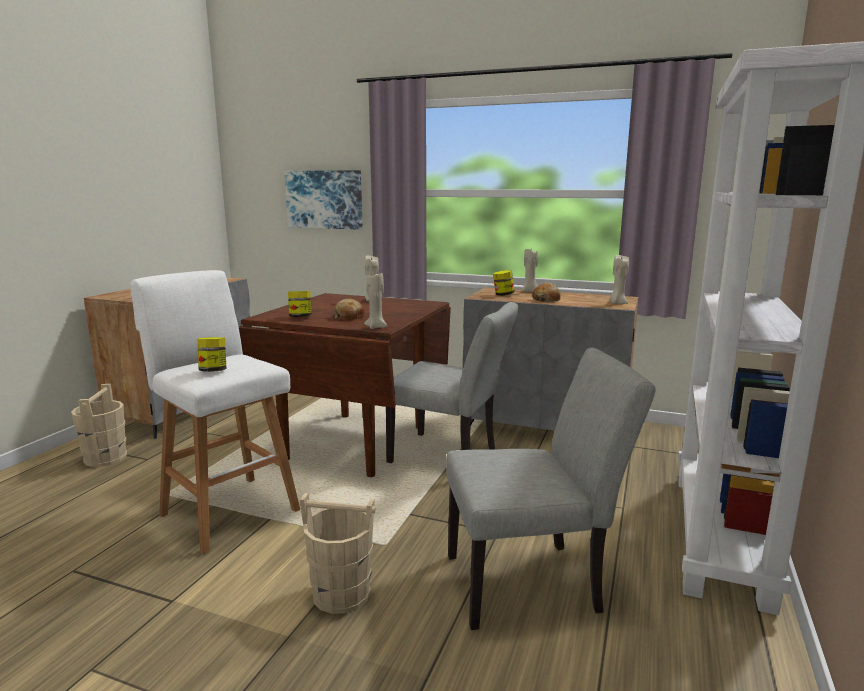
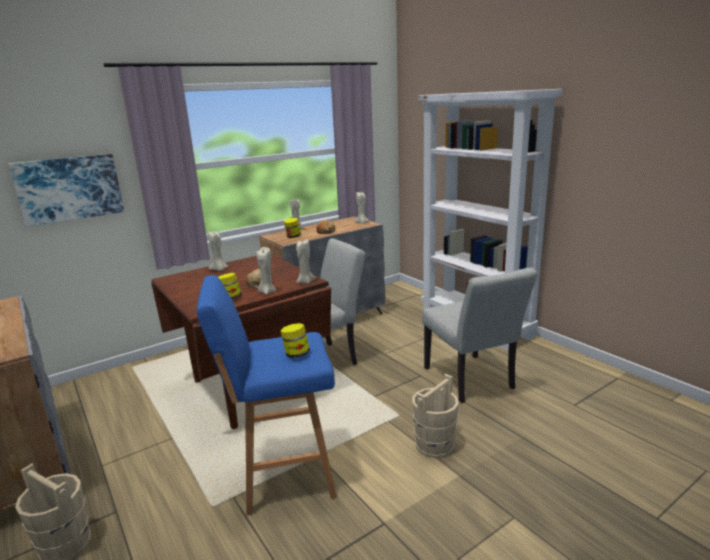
camera: 55 degrees left, 5 degrees up
white stool [130,270,300,555] -> blue stool [197,275,337,515]
grey chair [446,348,656,630] -> grey chair turned 135 degrees clockwise [422,268,537,403]
none -> beige candle [256,247,276,295]

